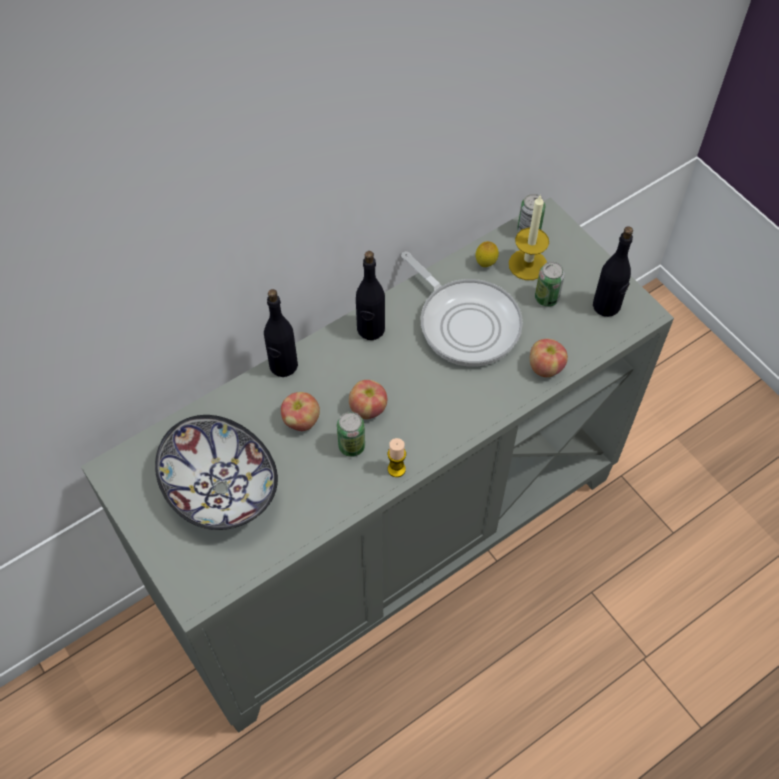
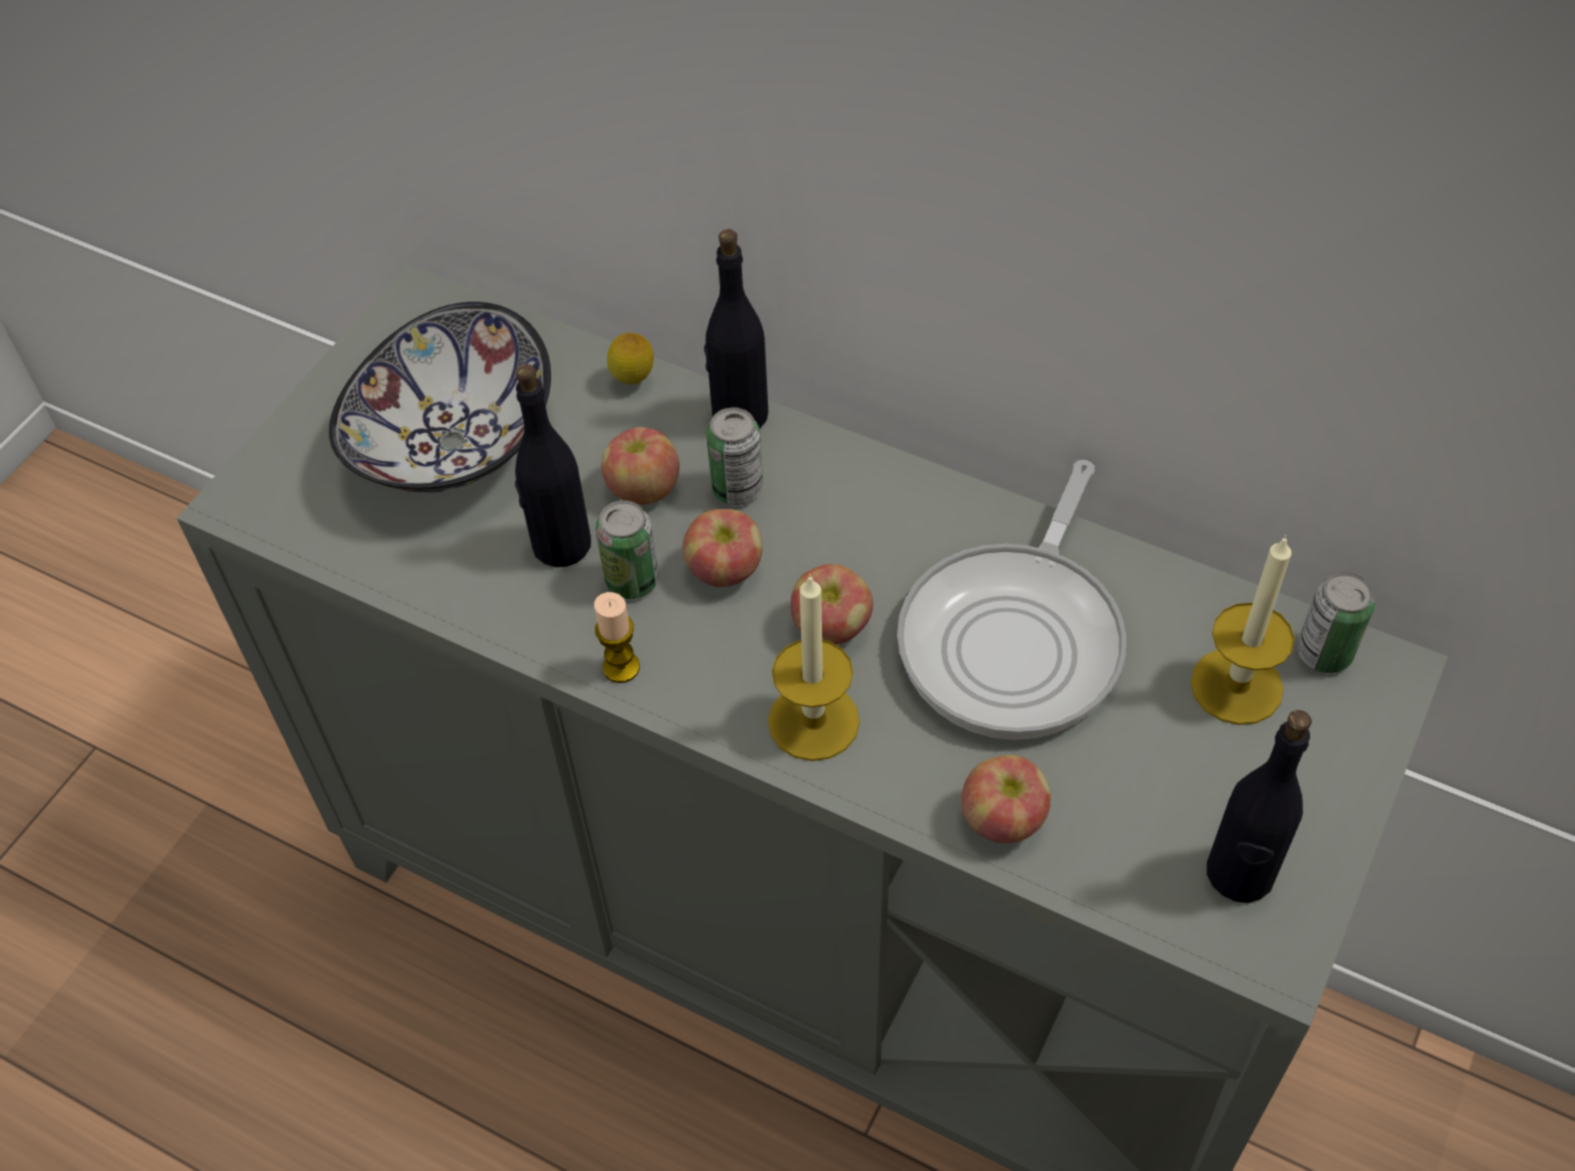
camera: 65 degrees right, 5 degrees down
black bottle [356,251,385,340] -> black bottle moved to [515,364,591,567]
lemon [475,241,499,267] -> lemon moved to [607,333,654,384]
can [535,262,565,307] -> can moved to [706,407,763,505]
none -> candle [768,574,860,761]
none -> apple [790,564,873,645]

